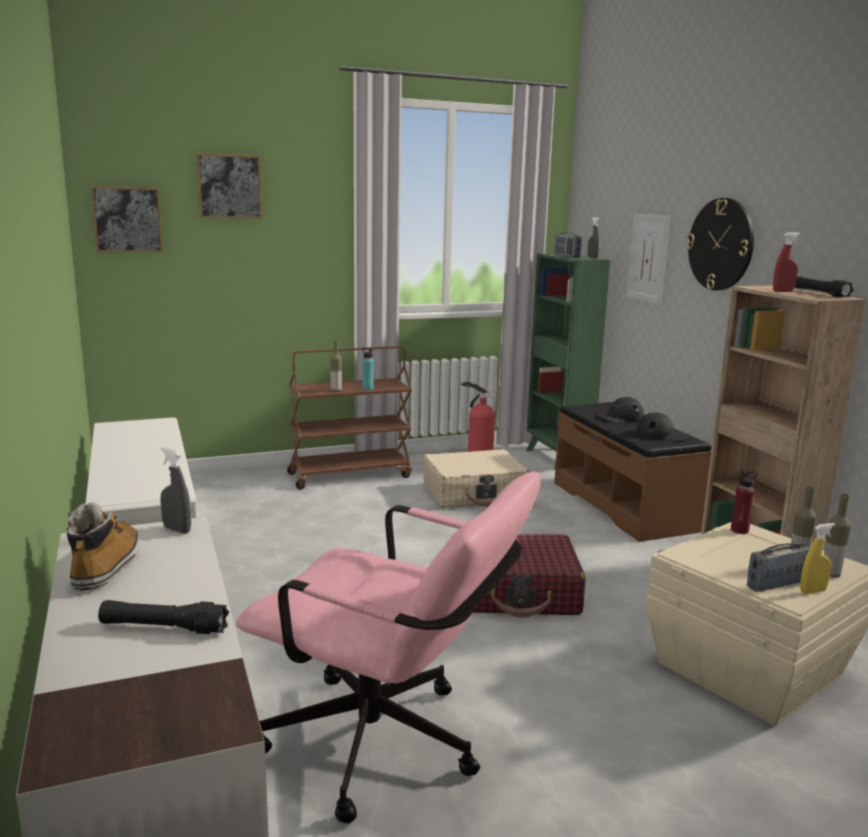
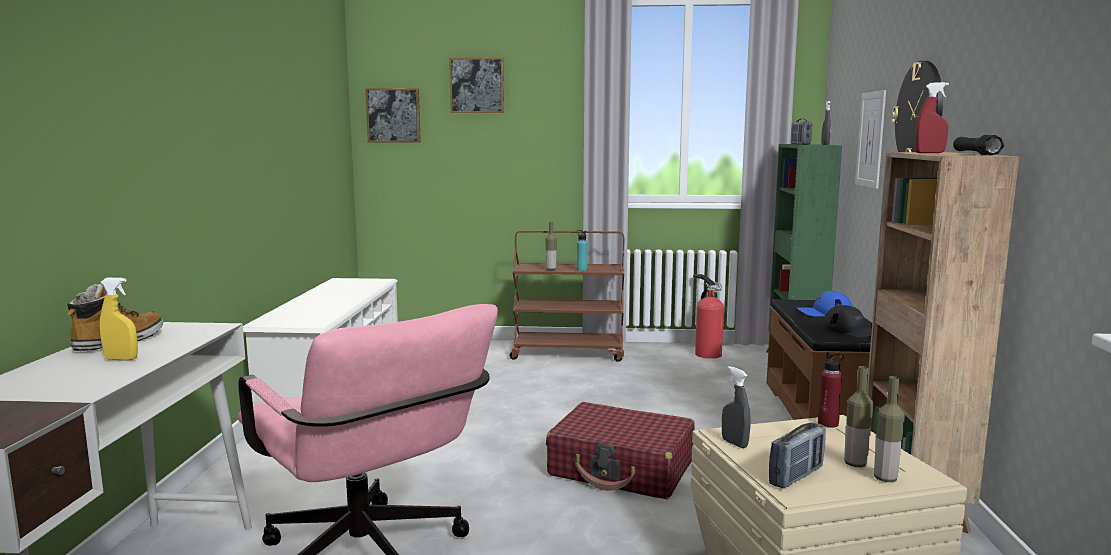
camera: 25 degrees right, 5 degrees down
black flashlight [98,600,229,634] -> none
grey spray bottle [160,447,191,534] -> grey spray bottle moved to [722,366,750,448]
beige suitcase [423,449,530,508] -> none
black cap [596,397,644,422] -> blue cap [797,291,853,317]
radio [747,543,810,592] -> radio turned 135 degrees clockwise [769,422,826,489]
yellow spray bottle [800,523,835,594] -> yellow spray bottle moved to [100,278,138,361]

